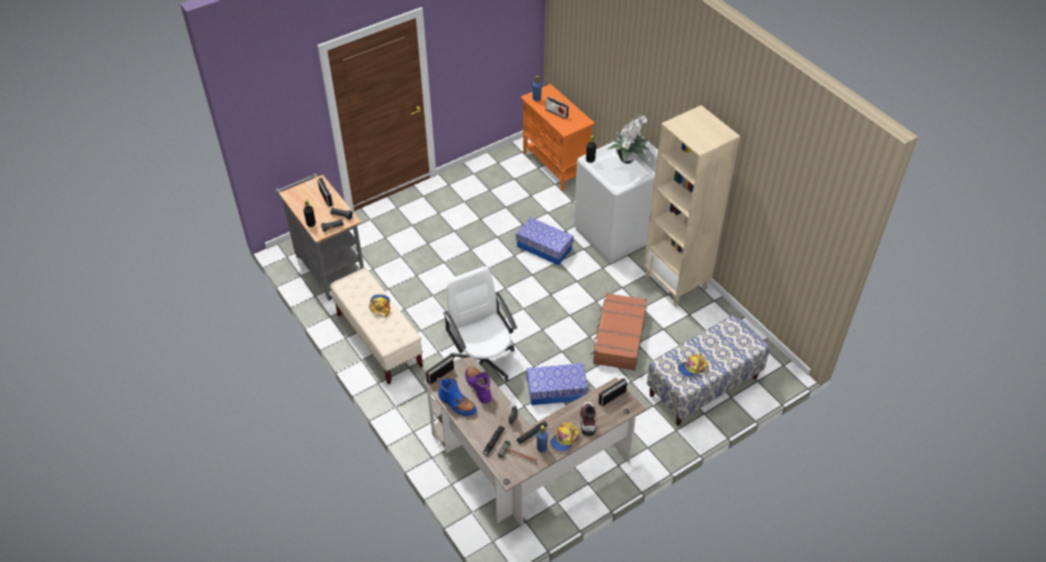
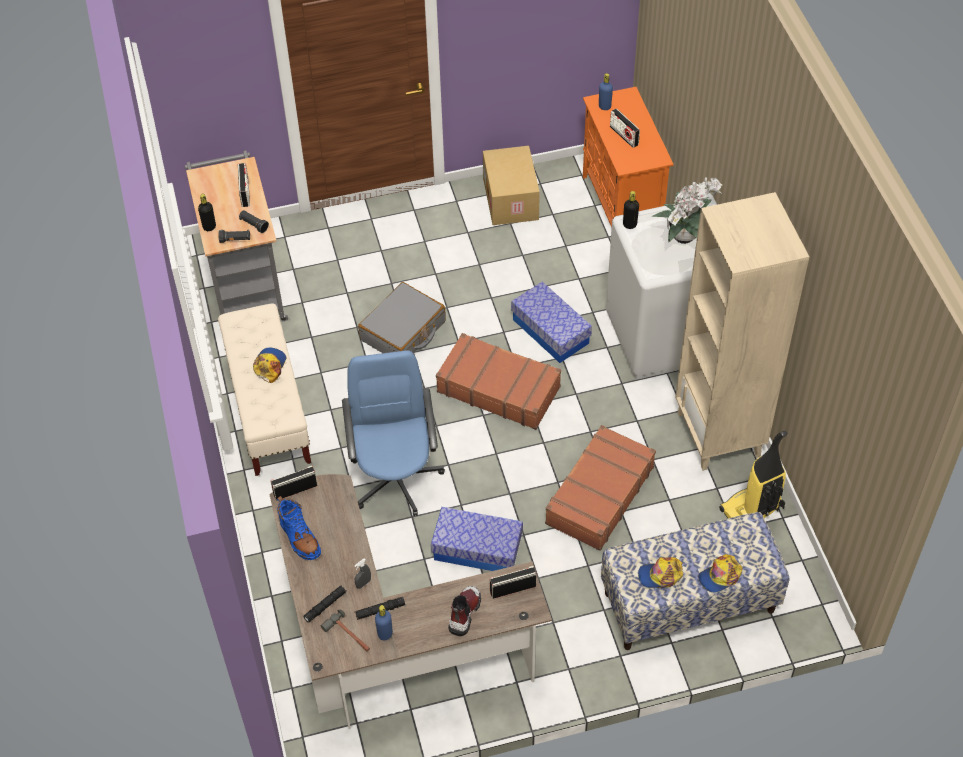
camera: 20 degrees right, 5 degrees up
white office chair [443,266,517,382] -> blue office chair [342,350,445,516]
purple boot [465,367,492,404] -> none
cap [550,422,579,452] -> cap moved to [698,554,742,593]
none -> grey suitcase [358,282,446,354]
none -> brown suitcase [436,333,561,430]
none -> cardboard box [483,146,540,225]
none -> vacuum cleaner [719,431,788,518]

